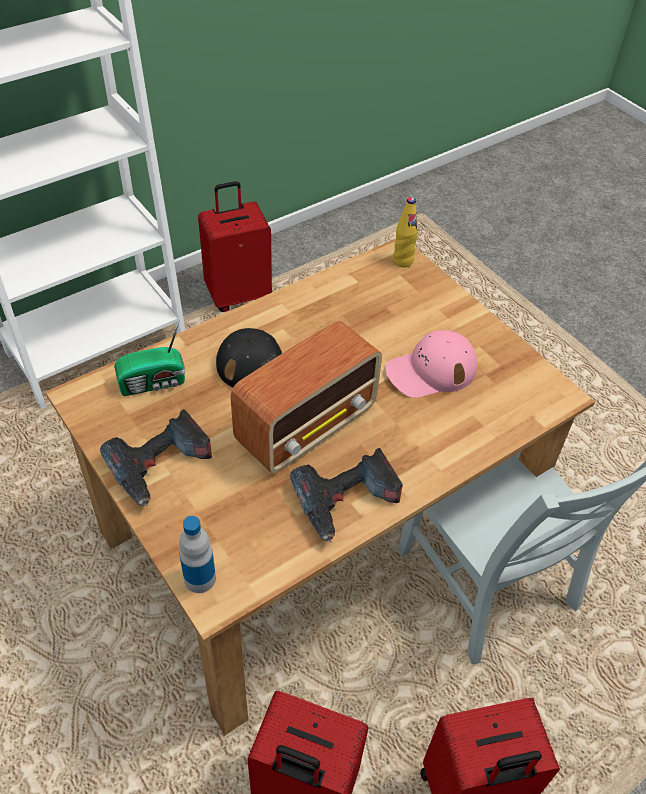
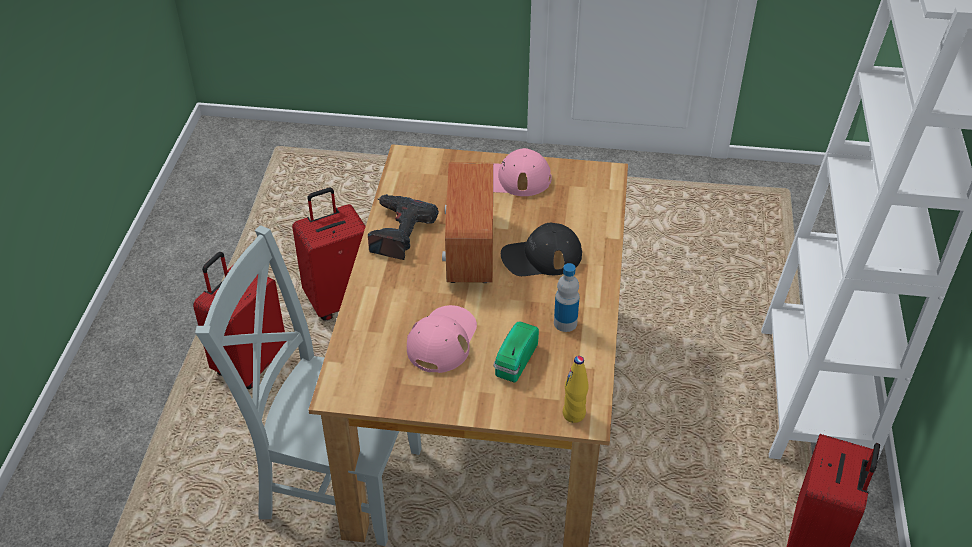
camera: 135 degrees right, 5 degrees down
power drill [100,409,212,506] -> pink cap [493,148,552,196]
radio [114,320,185,396] -> radio moved to [493,321,539,382]
bottle [179,516,216,593] -> bottle moved to [554,263,580,332]

